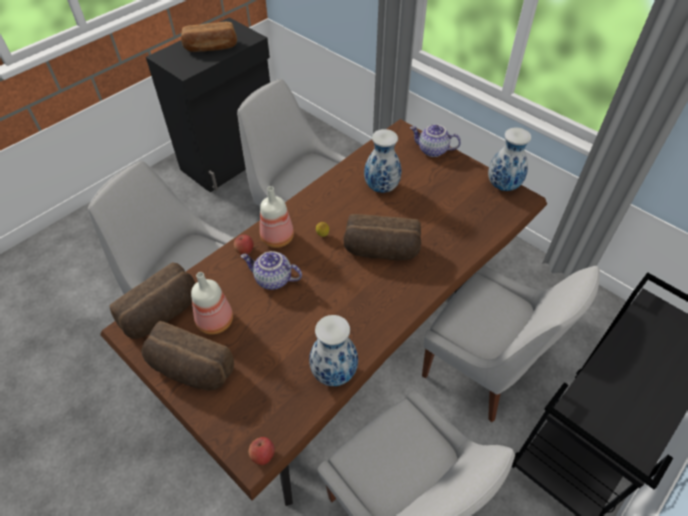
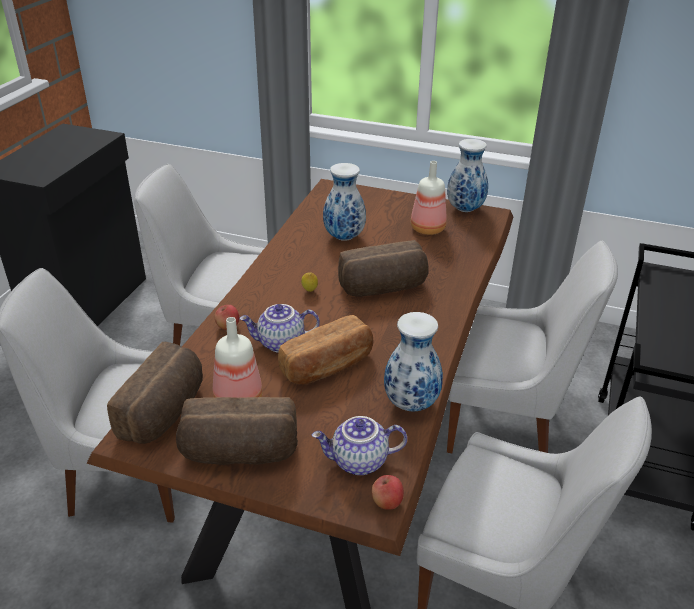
camera: 25 degrees left, 15 degrees down
bread [181,22,237,52] -> bread moved to [278,315,374,385]
bottle [260,186,294,248] -> bottle moved to [411,161,447,235]
teapot [410,124,461,157] -> teapot moved to [312,416,407,475]

